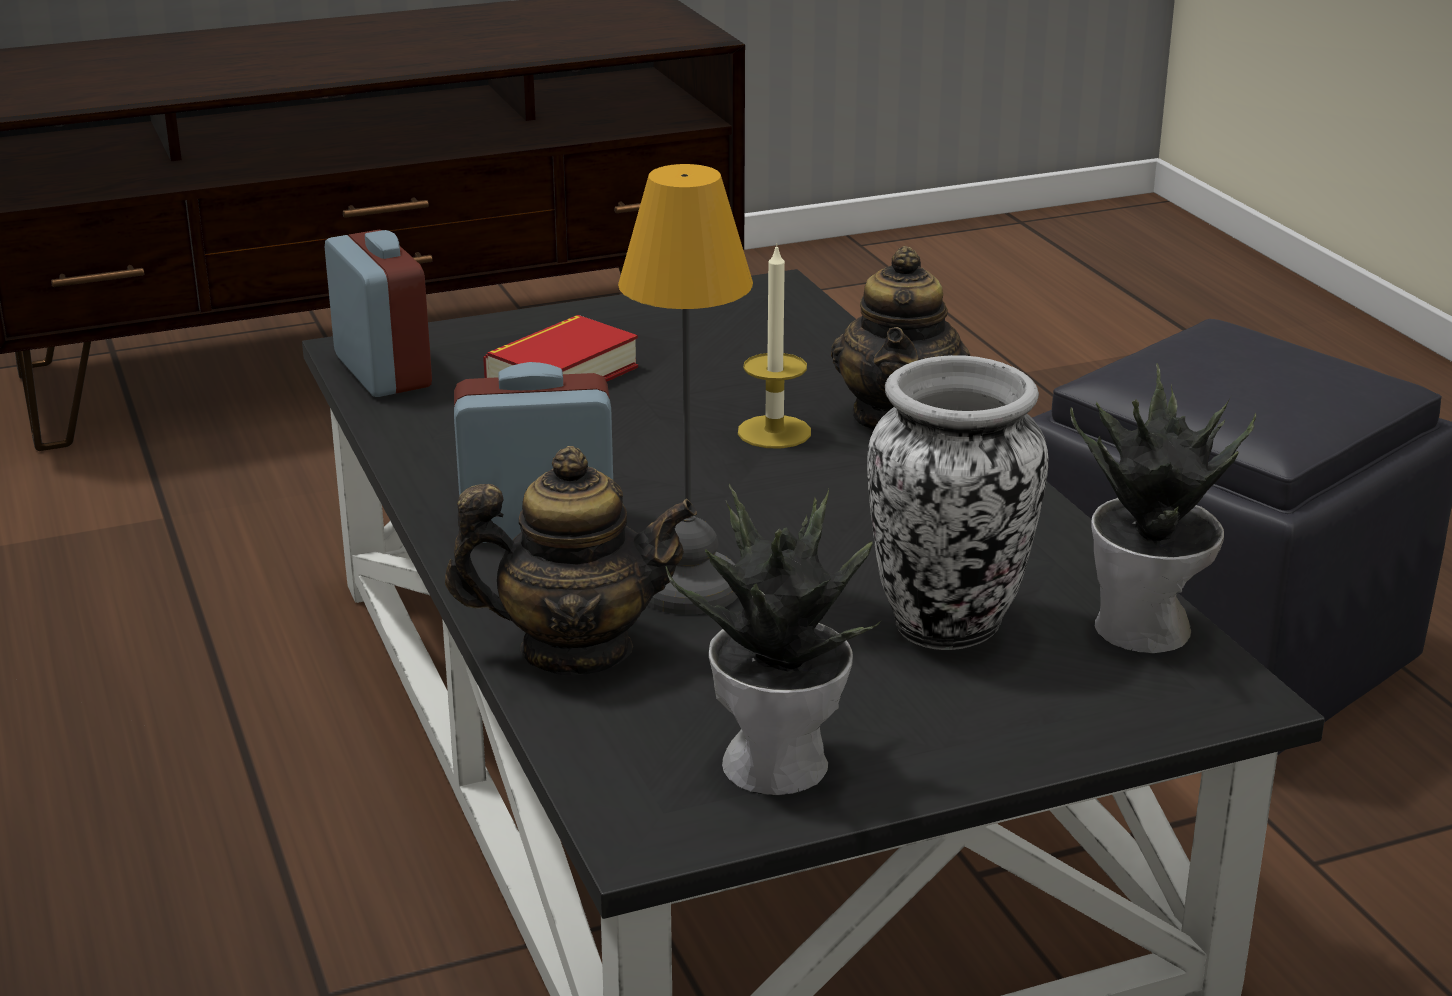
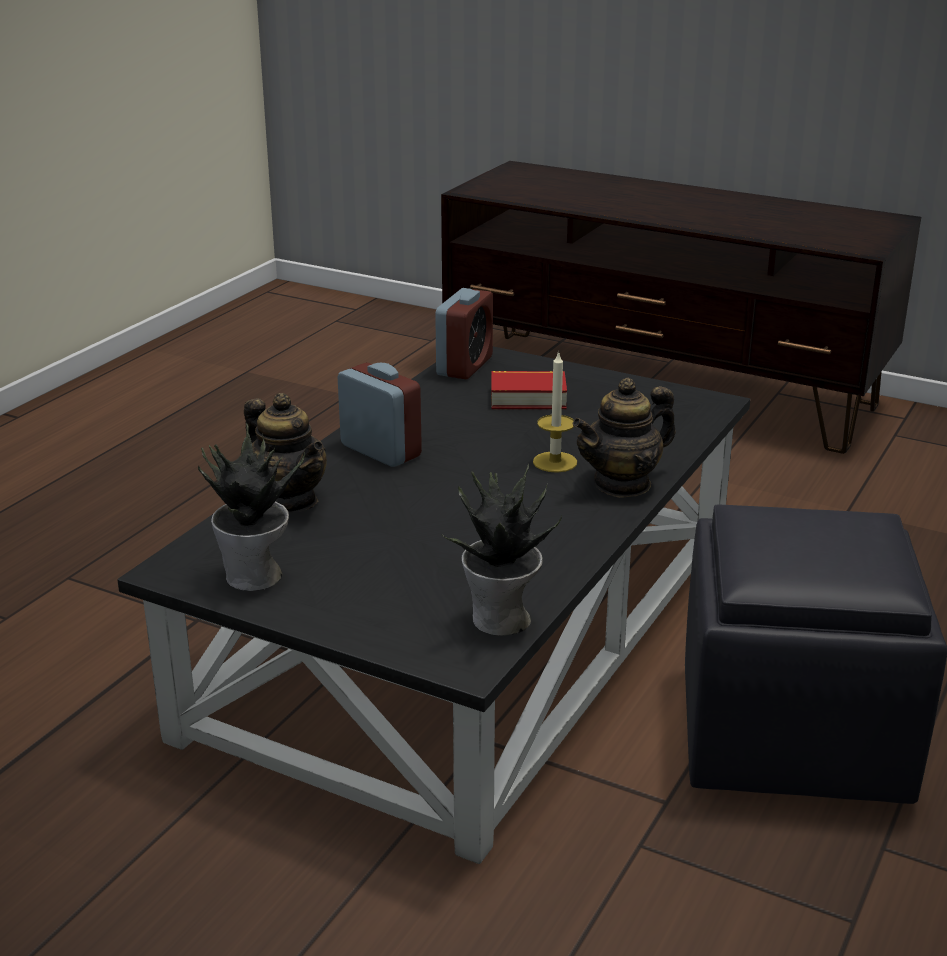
camera: 50 degrees right, 0 degrees up
table lamp [618,164,753,615] -> none
vase [867,355,1048,650] -> none

